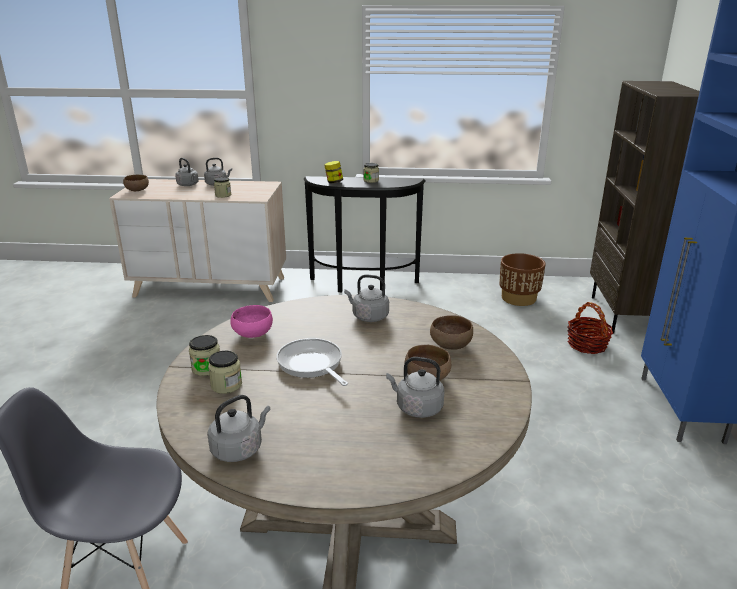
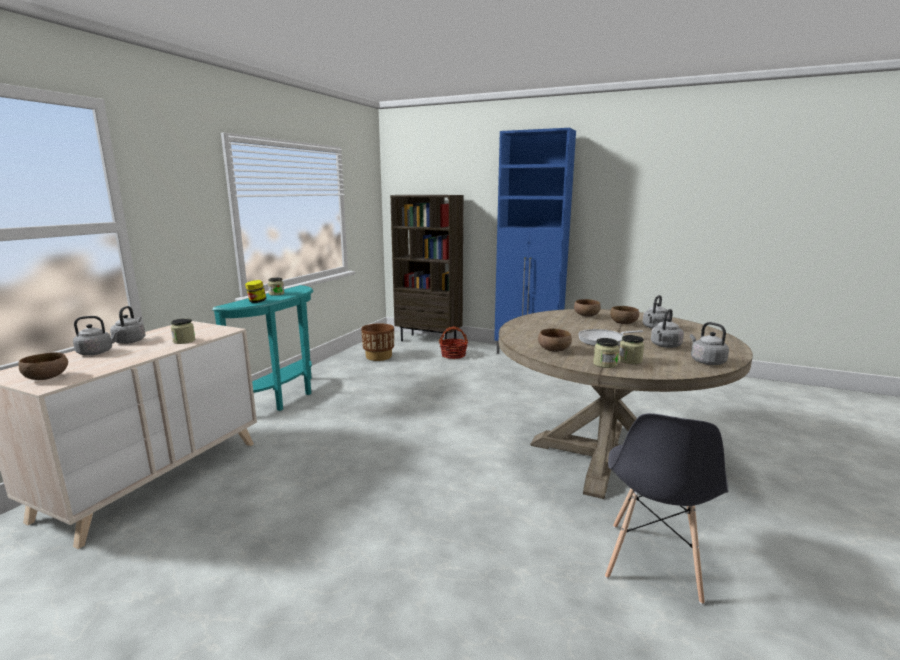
camera: 70 degrees left, 10 degrees down
pink bowl [230,305,273,338] -> brown bowl [538,328,572,352]
black console table [304,176,426,292] -> turquoise console table [212,285,313,411]
grey kettle [344,275,389,322] -> grey kettle moved to [651,309,684,348]

